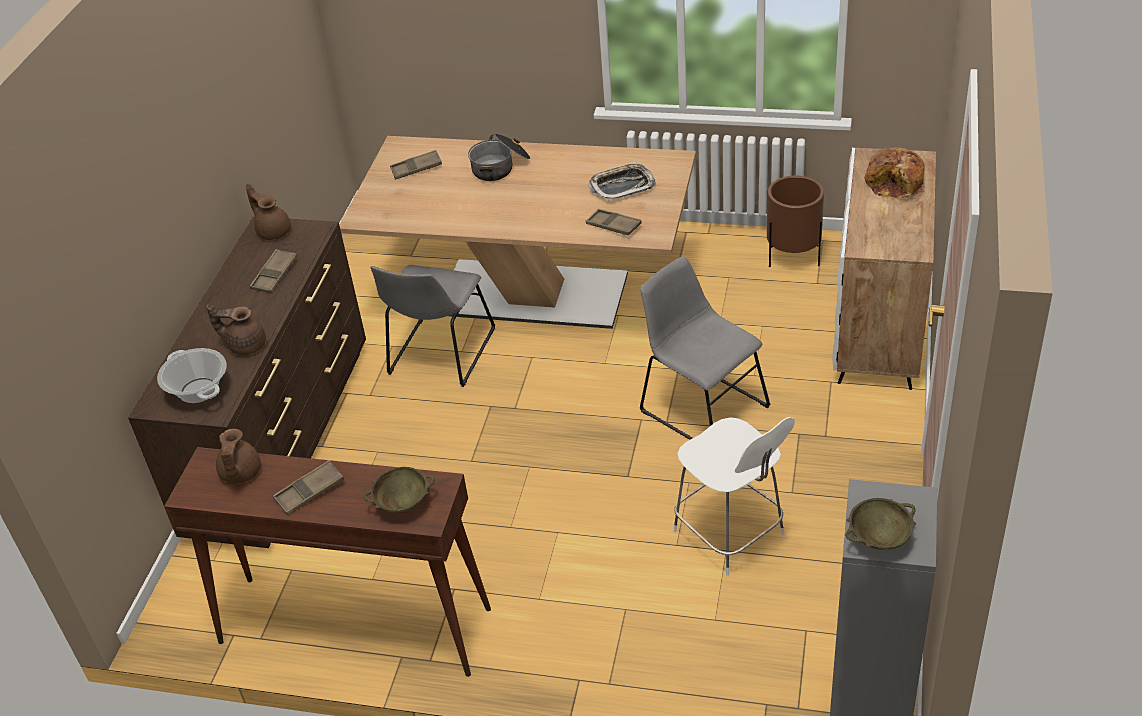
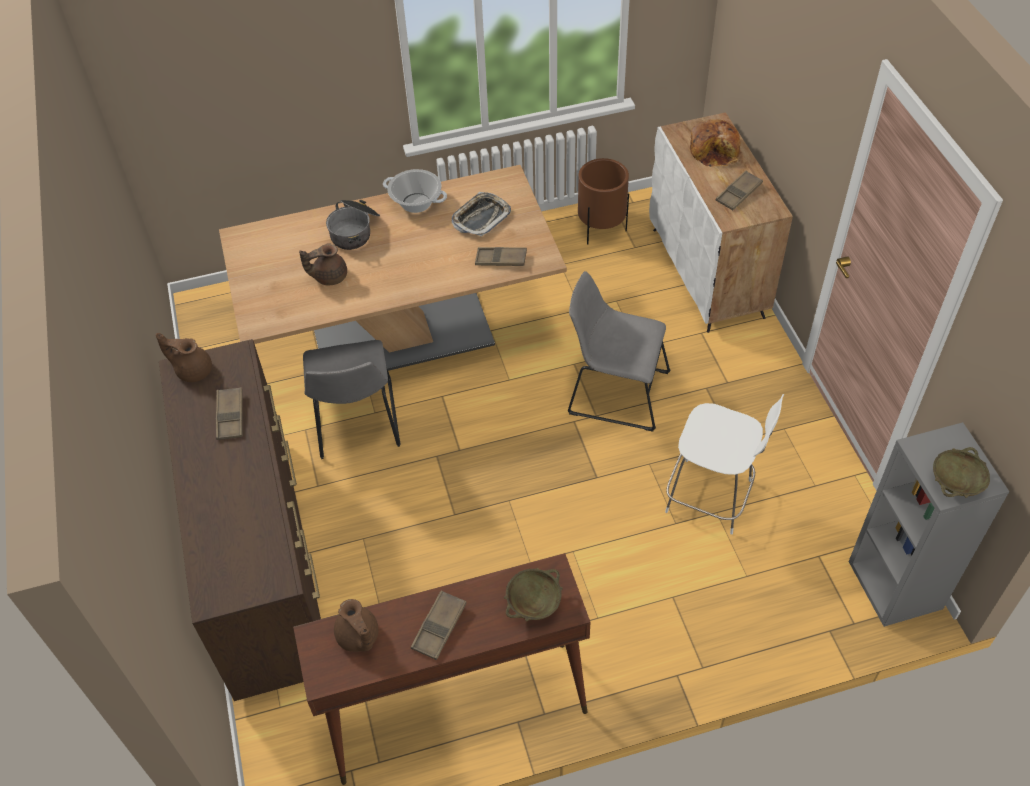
camera: 30 degrees left, 10 degrees up
cooking pot [157,348,226,403] -> cooking pot moved to [383,169,447,213]
brown teapot [206,304,266,355] -> brown teapot moved to [299,243,347,286]
brown tray [390,150,442,180] -> brown tray moved to [716,171,763,210]

